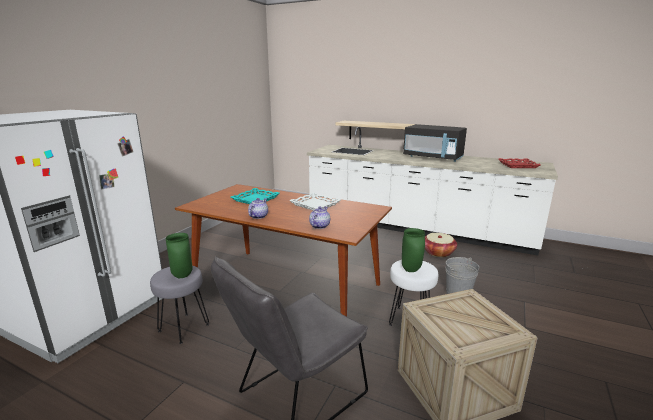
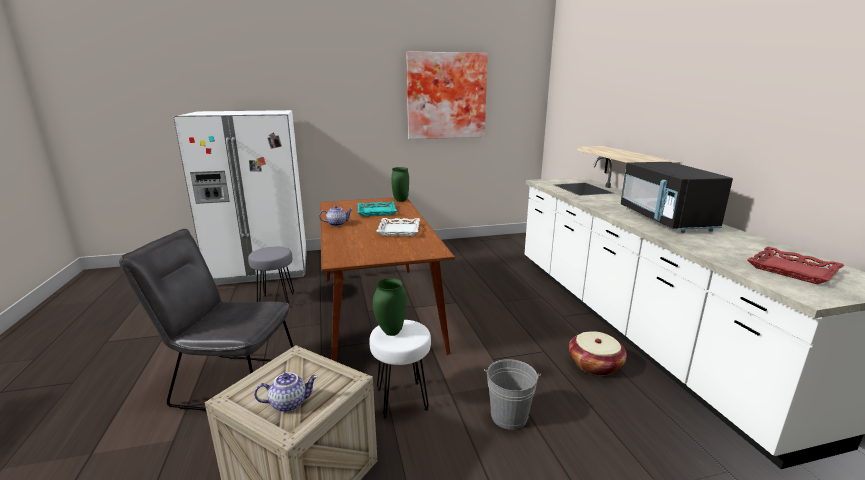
camera: 50 degrees right, 0 degrees up
green vase [166,233,193,278] -> green vase moved to [391,167,409,202]
teapot [309,207,330,229] -> teapot moved to [254,373,318,412]
none -> picture [406,51,488,139]

